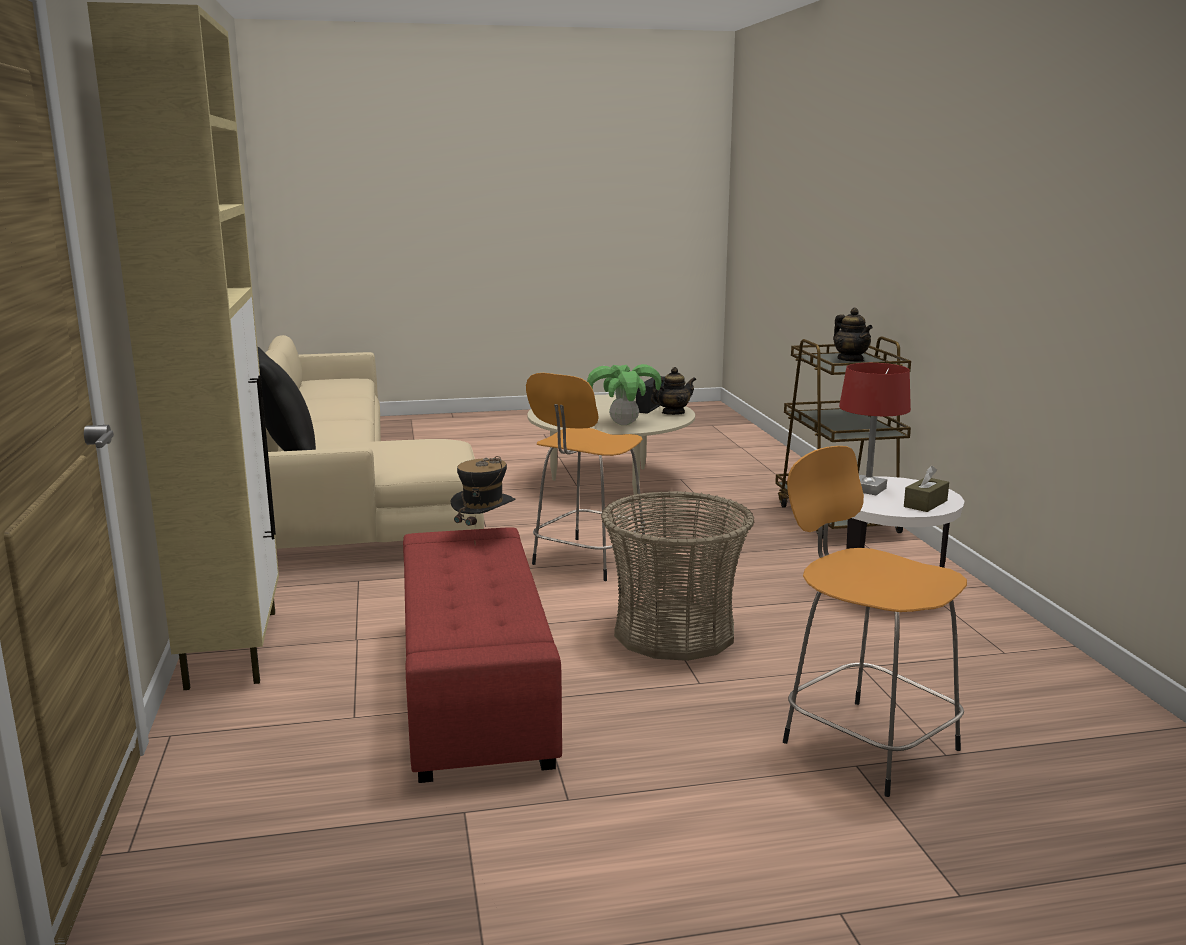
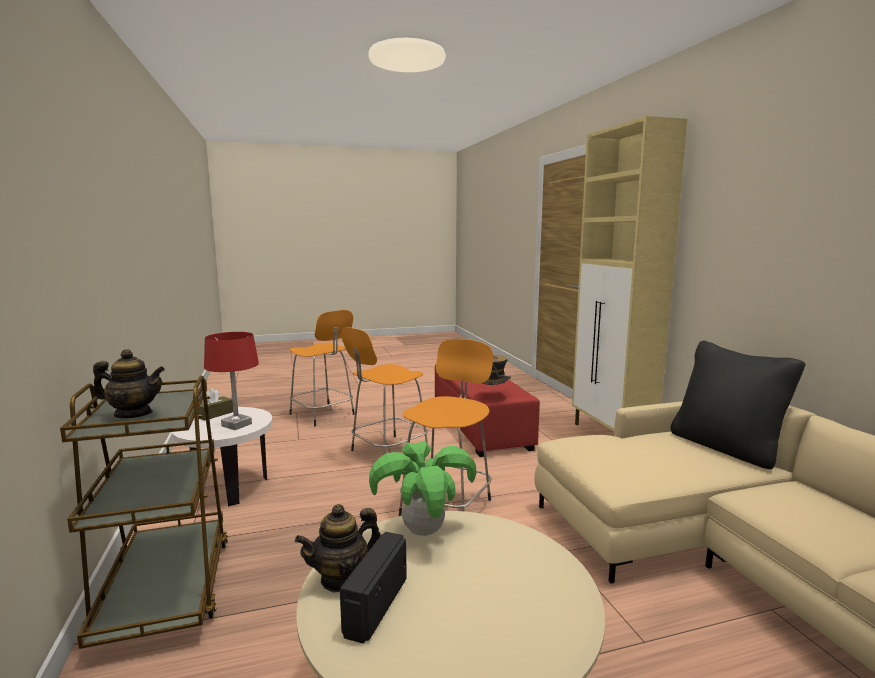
camera: 175 degrees right, 5 degrees down
basket [601,491,755,661] -> orange stool [341,327,428,455]
teapot [833,308,873,362] -> teapot turned 120 degrees clockwise [93,349,165,418]

